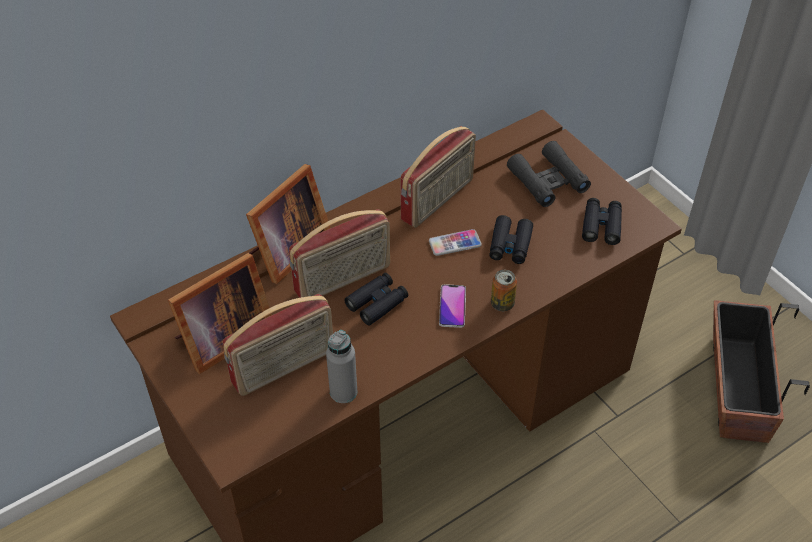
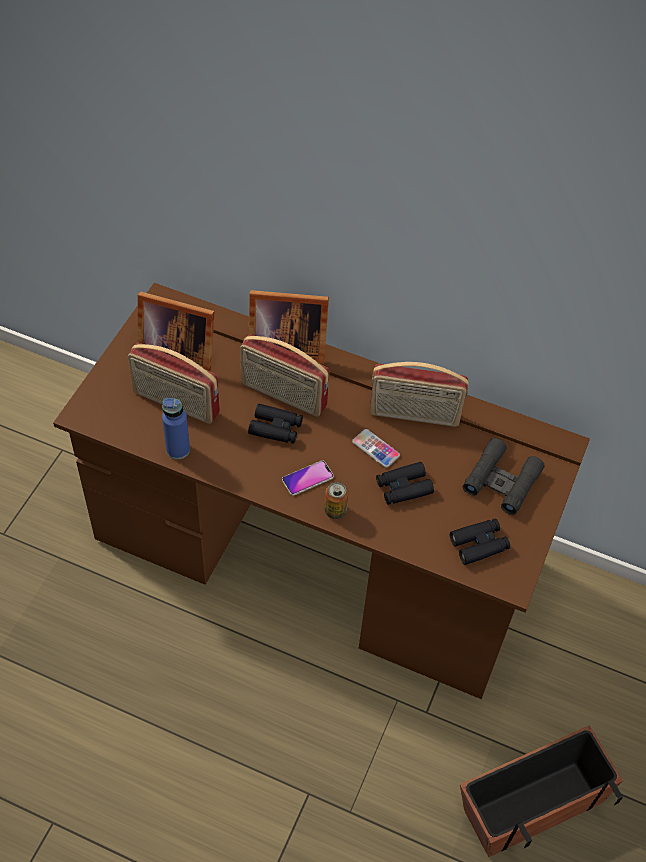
camera: 55 degrees right, 5 degrees up
grey bottle [326,330,357,403] -> blue bottle [162,398,190,459]

